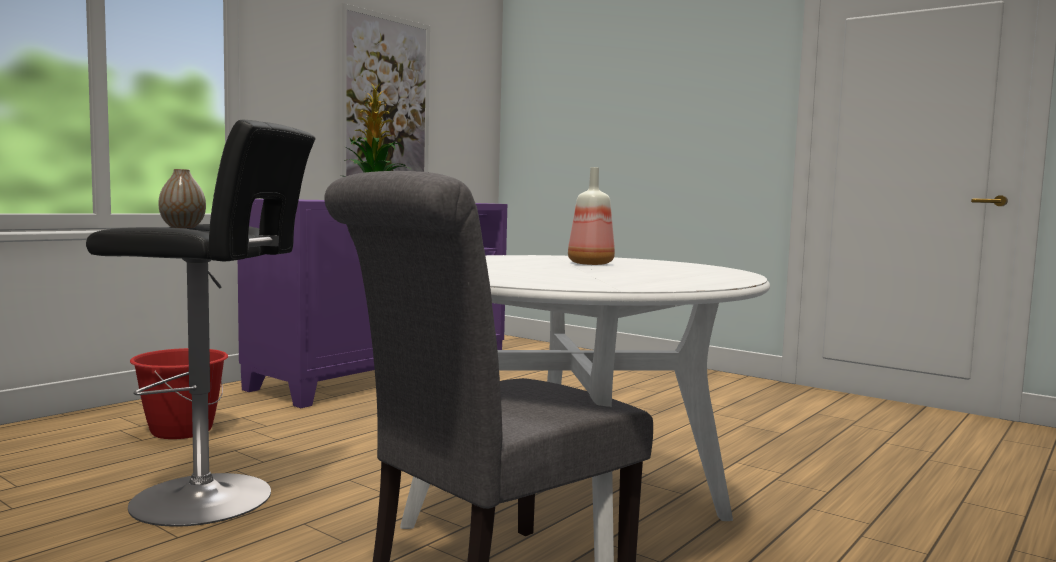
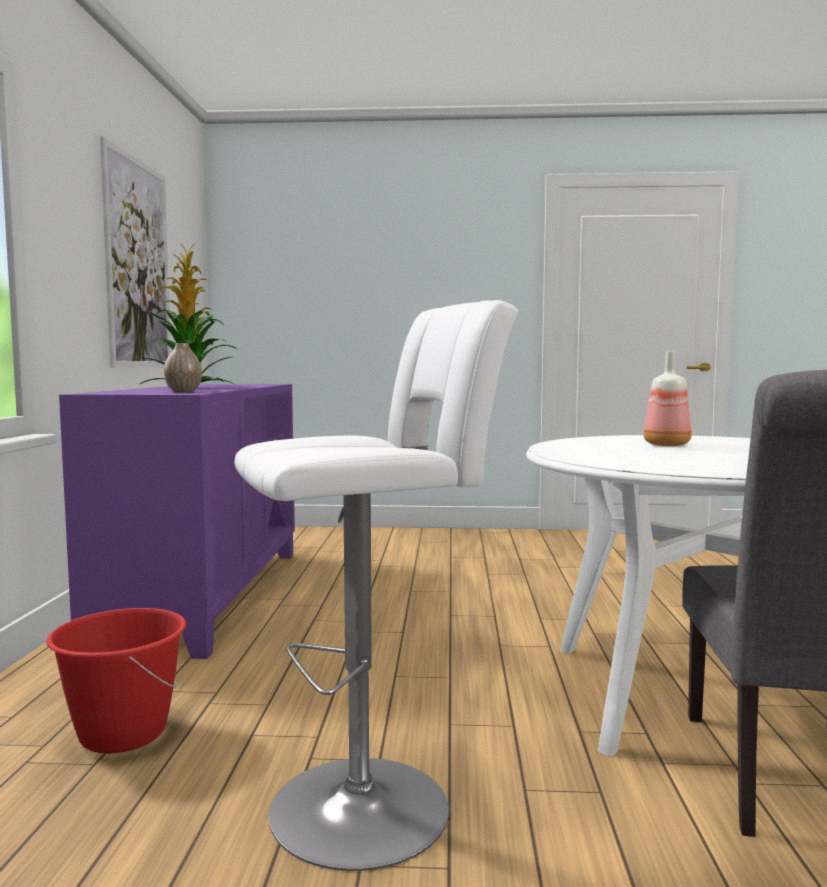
camera: 35 degrees left, 0 degrees up
black stool [86,120,316,527] -> white stool [235,300,518,871]
vase [158,169,206,228] -> vase moved to [164,343,202,392]

